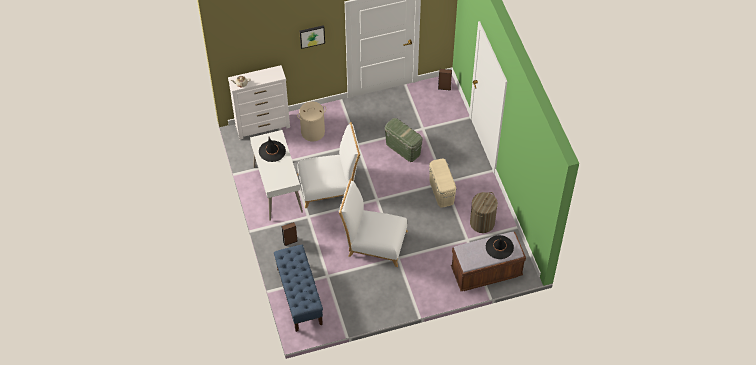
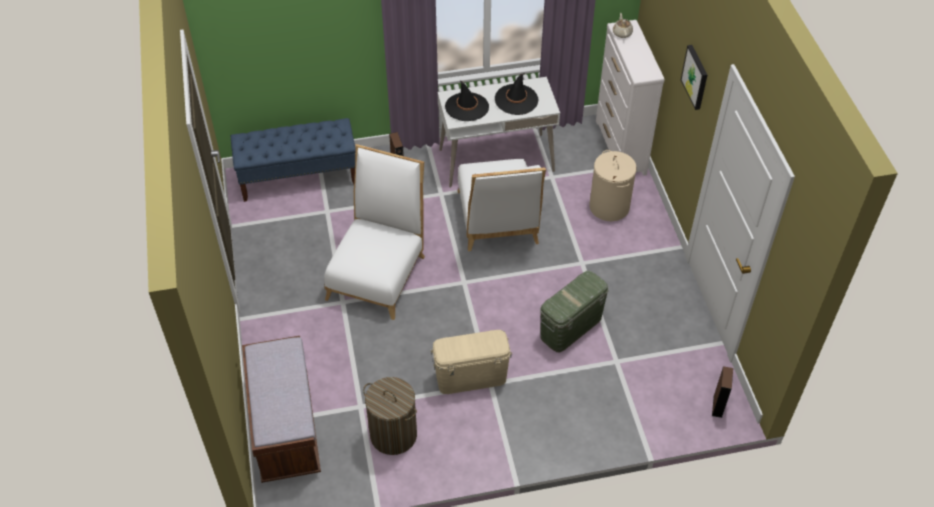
camera: 95 degrees right, 5 degrees down
black hat [486,235,514,259] -> black hat moved to [445,80,489,121]

